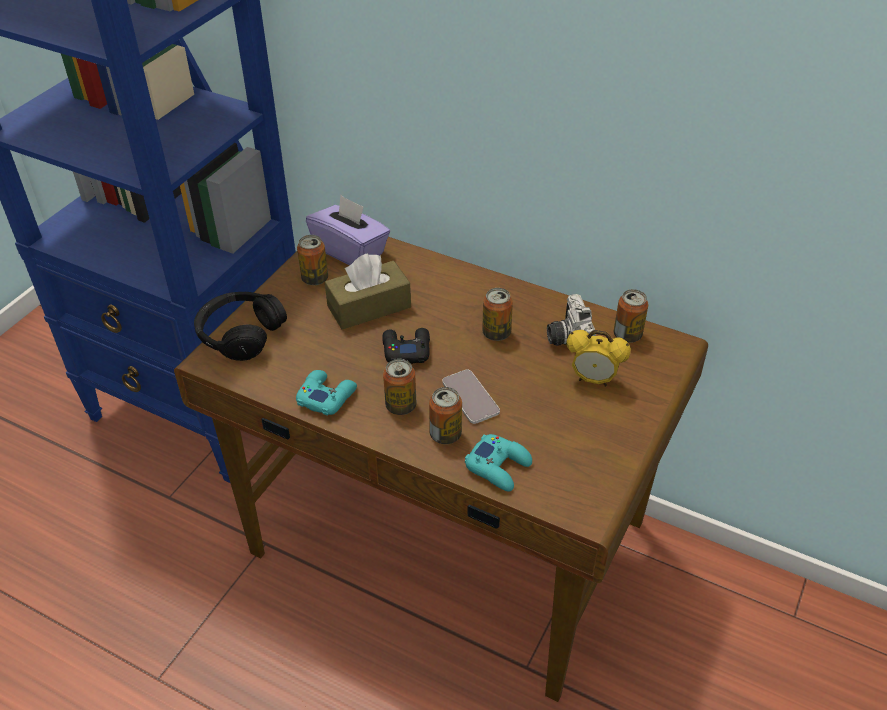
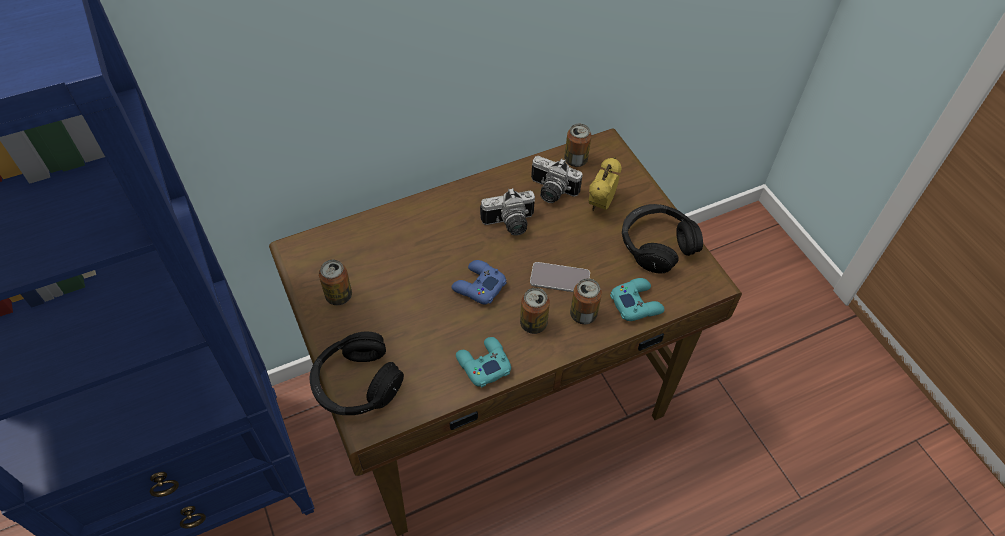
camera: 55 degrees left, 10 degrees up
purple tissue box [306,195,390,266] -> none
brown tissue box [325,254,411,330] -> none
black game controller [382,328,430,364] -> blue game controller [451,260,507,305]
can [482,288,513,341] -> camera [480,188,535,236]
alarm clock [566,330,631,387] -> alarm clock turned 150 degrees clockwise [588,157,622,211]
none -> black headphones [622,204,703,274]

